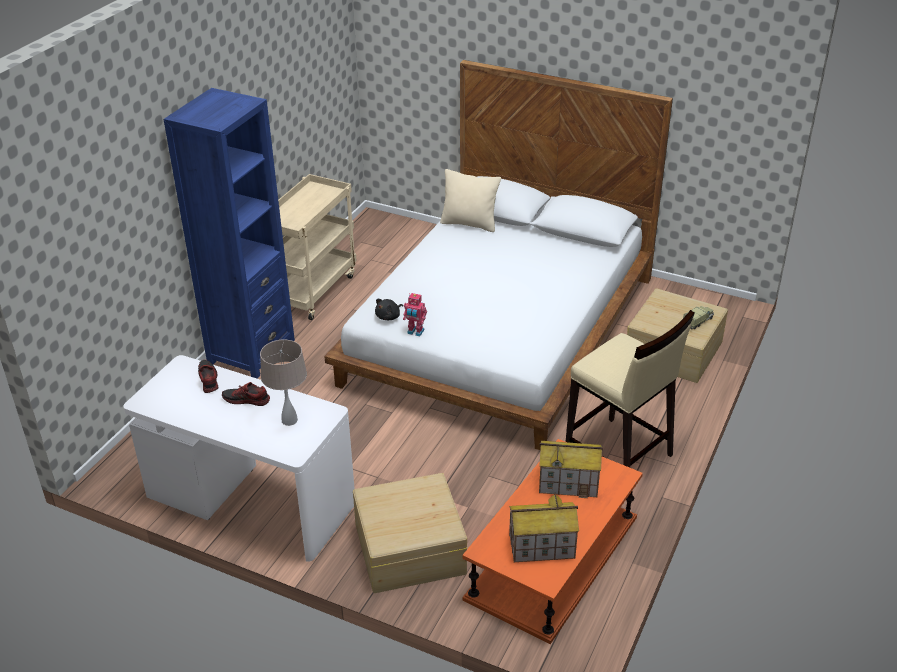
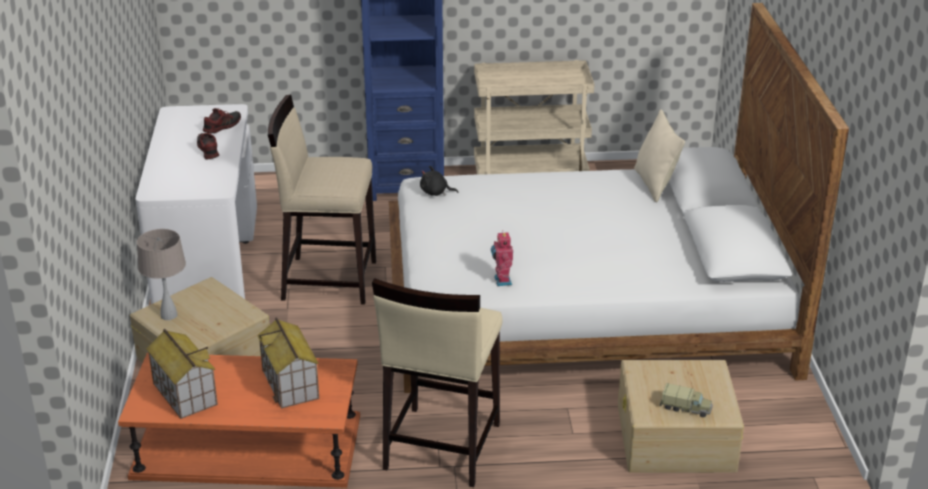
camera: 60 degrees right, 5 degrees down
beige table lamp [260,339,307,426] -> beige table lamp moved to [137,229,186,320]
toy robot [403,293,427,336] -> toy robot moved to [491,232,513,286]
none -> beige stool [268,95,376,305]

